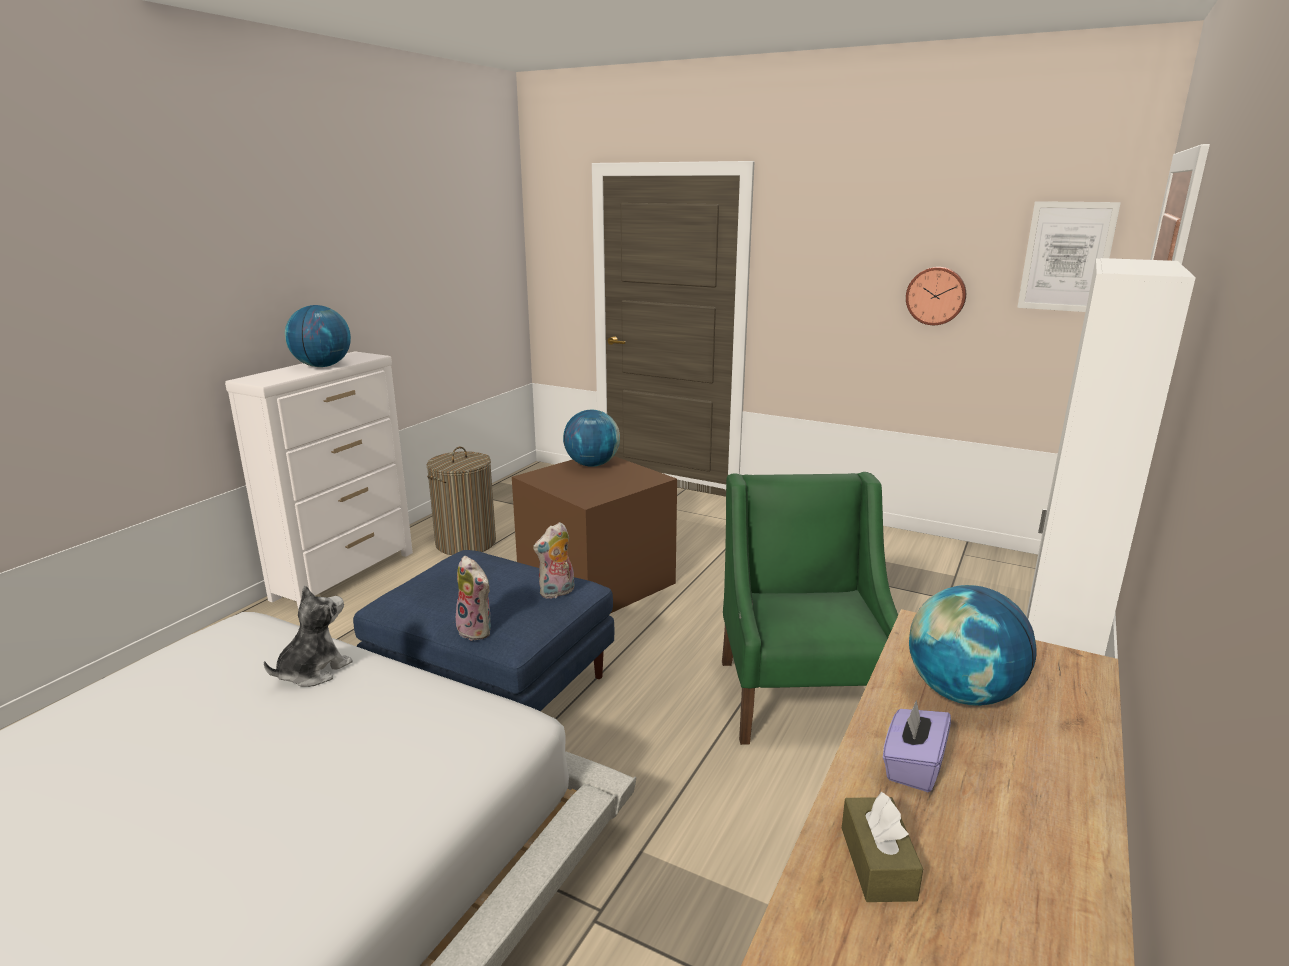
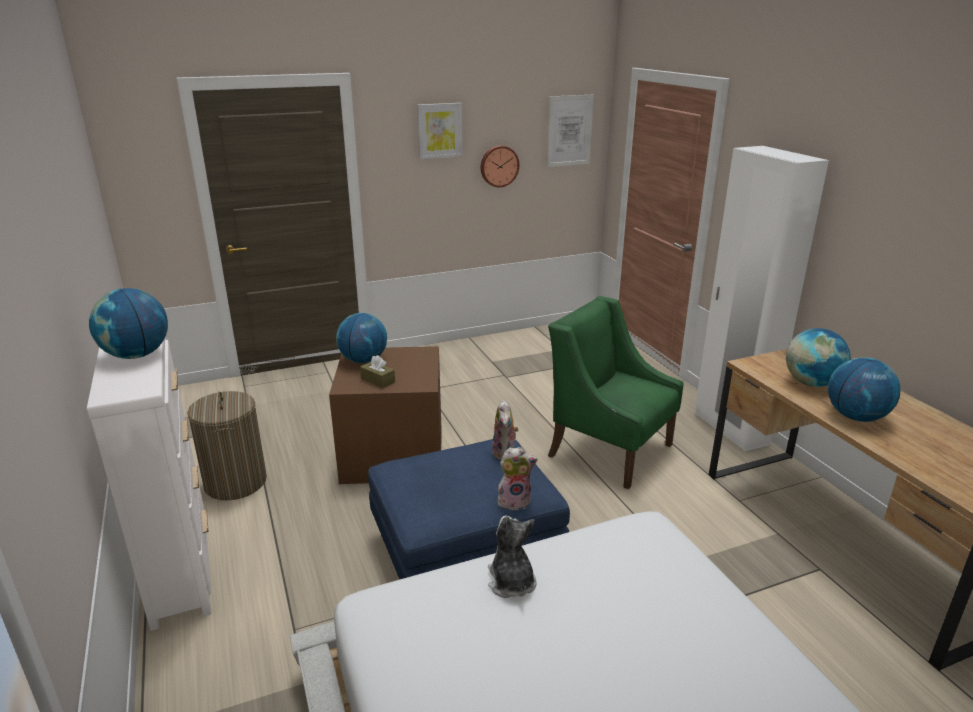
camera: 50 degrees left, 5 degrees up
brown tissue box [842,792,923,902] -> brown tissue box moved to [360,355,395,388]
purple tissue box [883,700,951,792] -> globe [828,357,901,422]
none -> picture [417,103,462,159]

